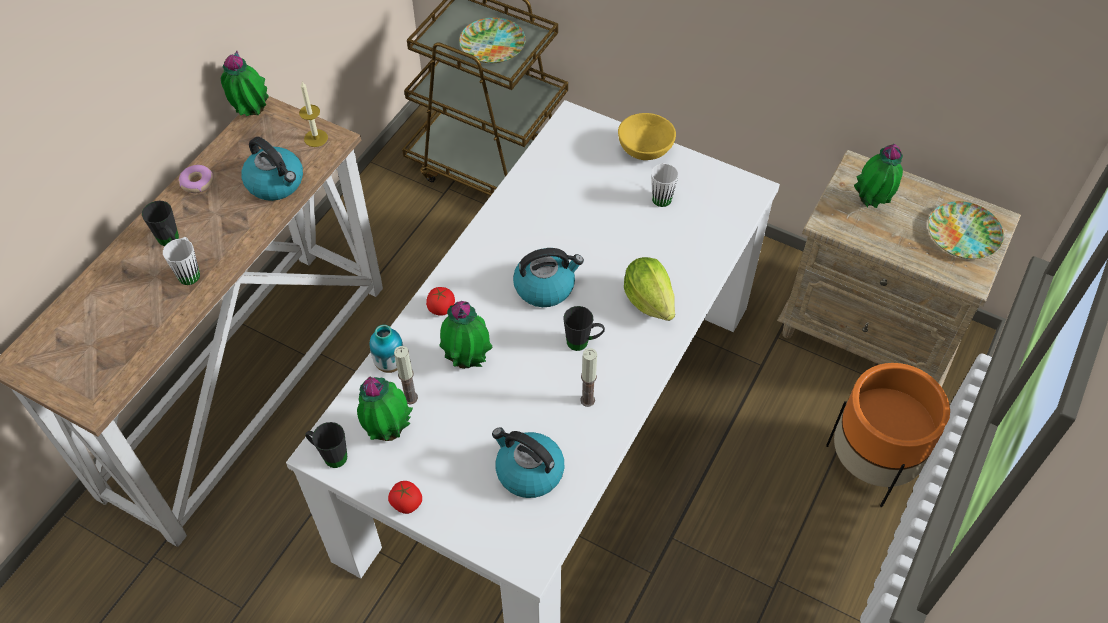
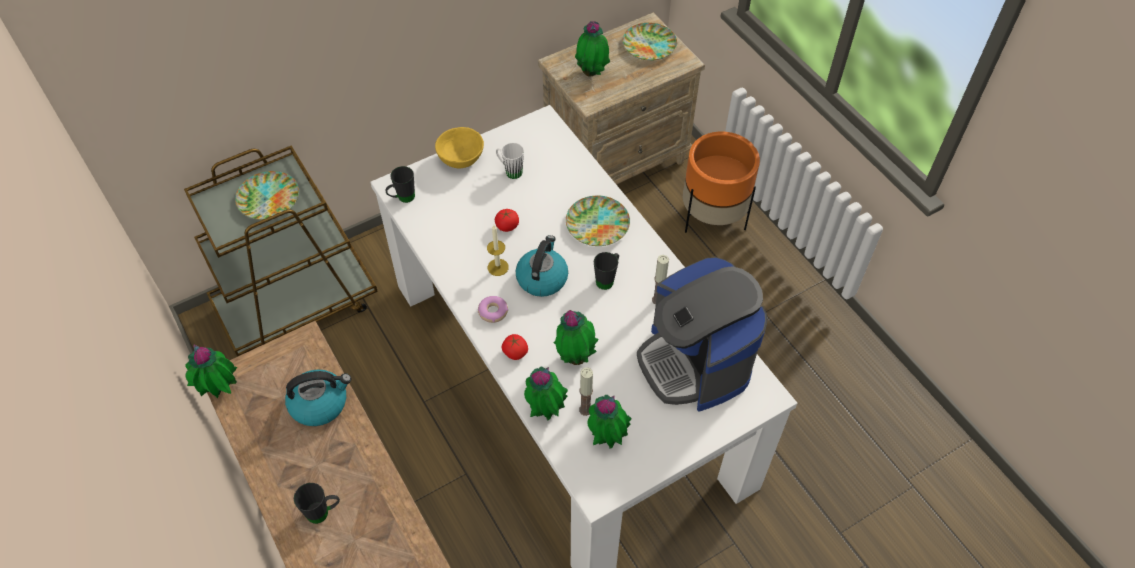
camera: 60 degrees left, 0 degrees up
white mug [163,237,200,285] -> none
donut [179,165,213,193] -> donut moved to [478,296,508,323]
candle [299,82,328,147] -> candle moved to [487,225,509,276]
black mug [305,422,347,468] -> black mug moved to [386,166,415,203]
vase [370,325,403,373] -> potted plant [524,367,568,420]
tomato [388,481,422,514] -> tomato moved to [495,209,519,232]
kettle [492,427,564,498] -> coffee machine [637,257,767,412]
lettuce [624,257,675,321] -> plate [566,196,630,246]

